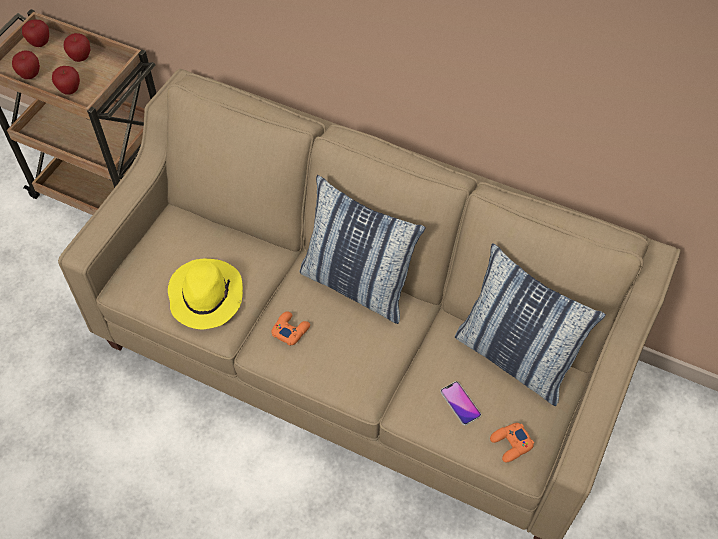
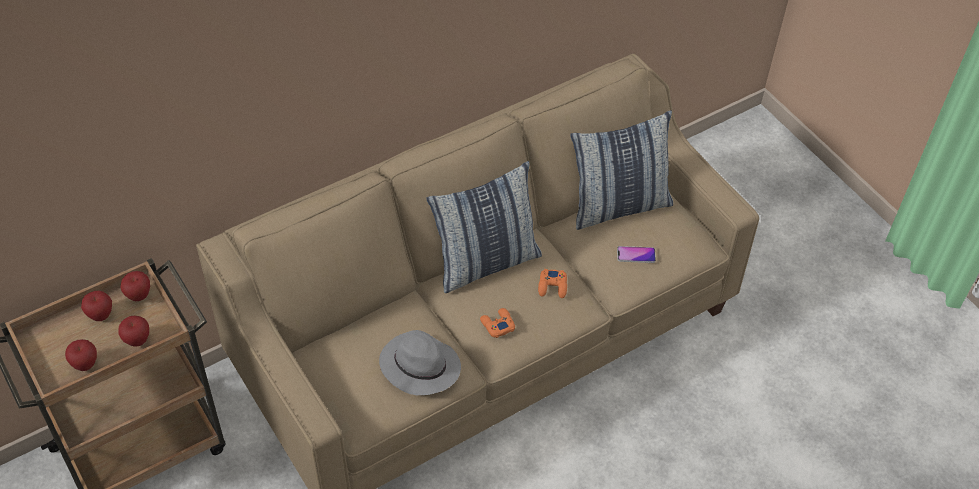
camera: 60 degrees left, 5 degrees down
apple [22,20,49,47] -> apple moved to [120,271,150,301]
yellow hat [168,259,243,329] -> grey hat [379,330,461,395]
orange game controller [490,423,534,462] -> orange game controller moved to [538,269,567,298]

